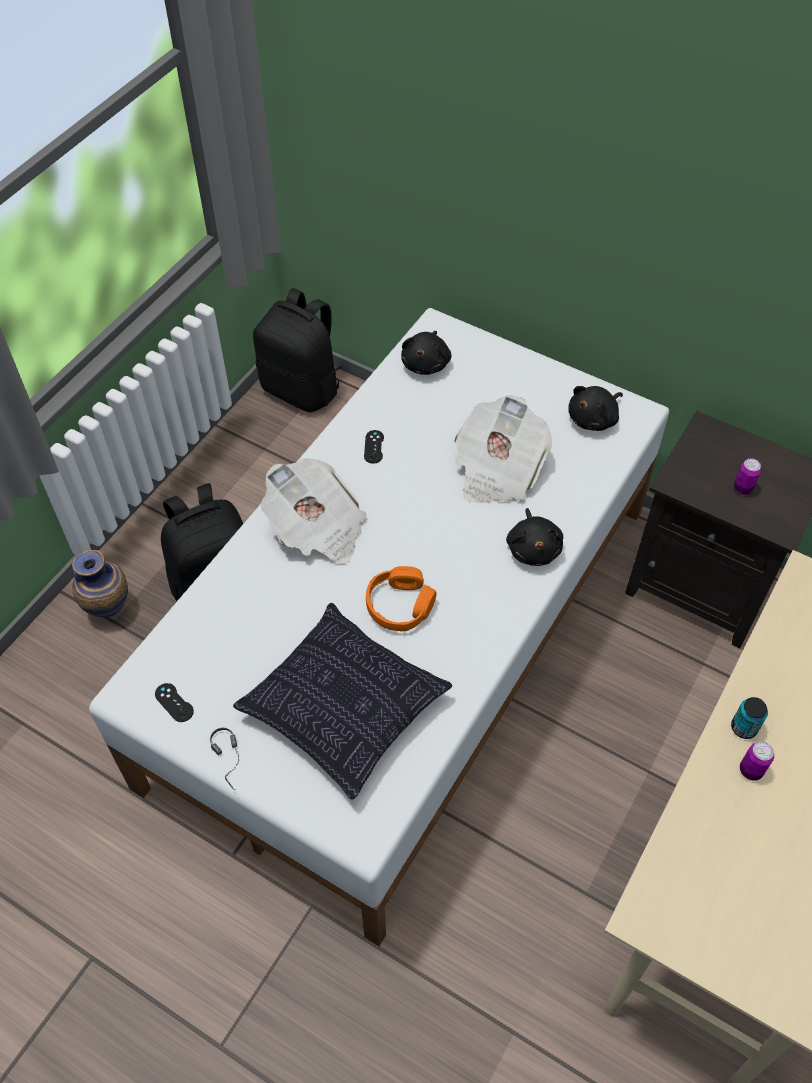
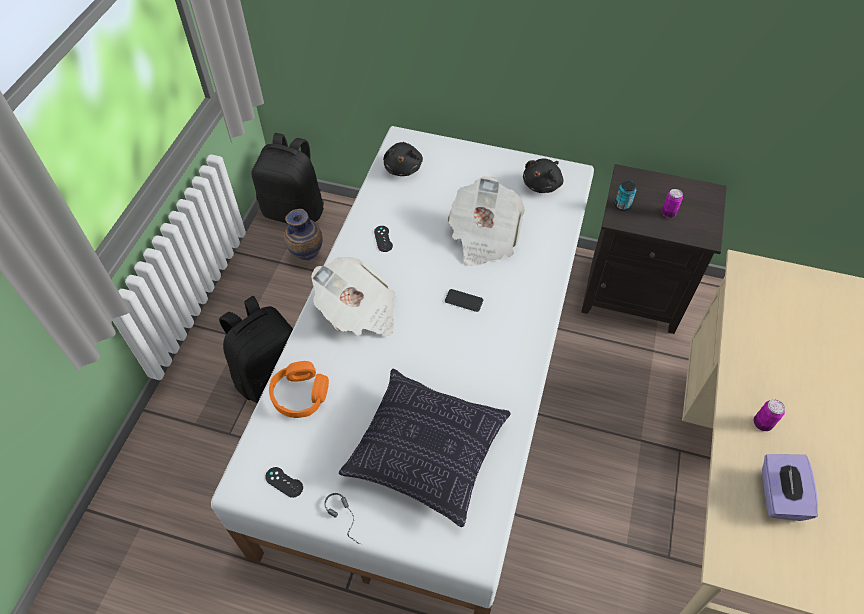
camera: 15 degrees left, 0 degrees up
vase [72,550,128,617] -> vase moved to [284,209,322,261]
orange headphones [366,566,437,631] -> orange headphones moved to [269,361,329,418]
black plush toy [506,508,563,566] -> none
can [731,697,768,739] -> can moved to [615,180,636,211]
none -> phone [445,289,483,312]
none -> purple tissue box [762,454,818,521]

